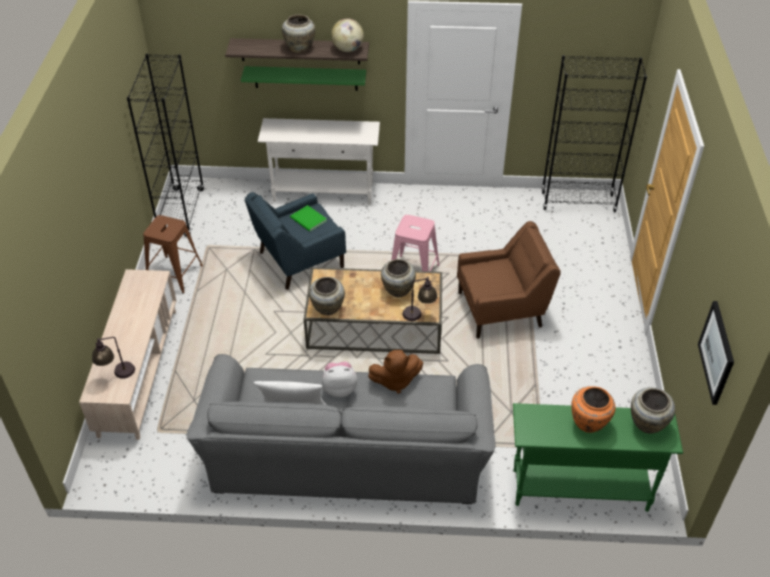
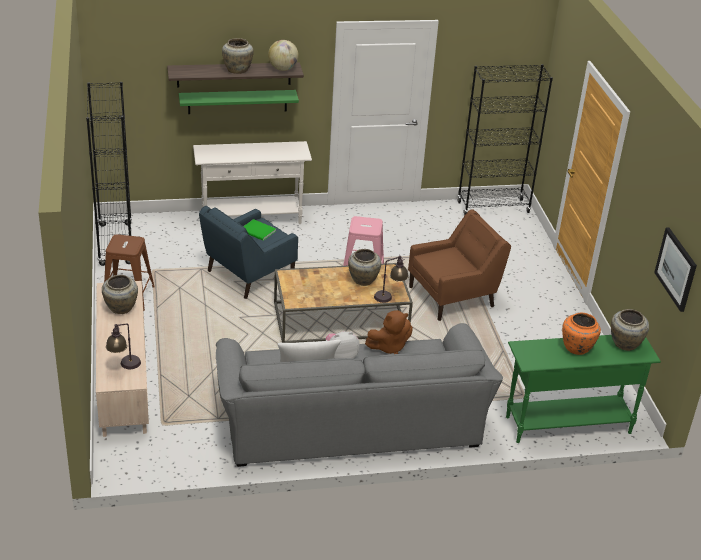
camera: 15 degrees left, 10 degrees down
beige vase [309,277,345,315] -> beige vase moved to [102,275,138,314]

